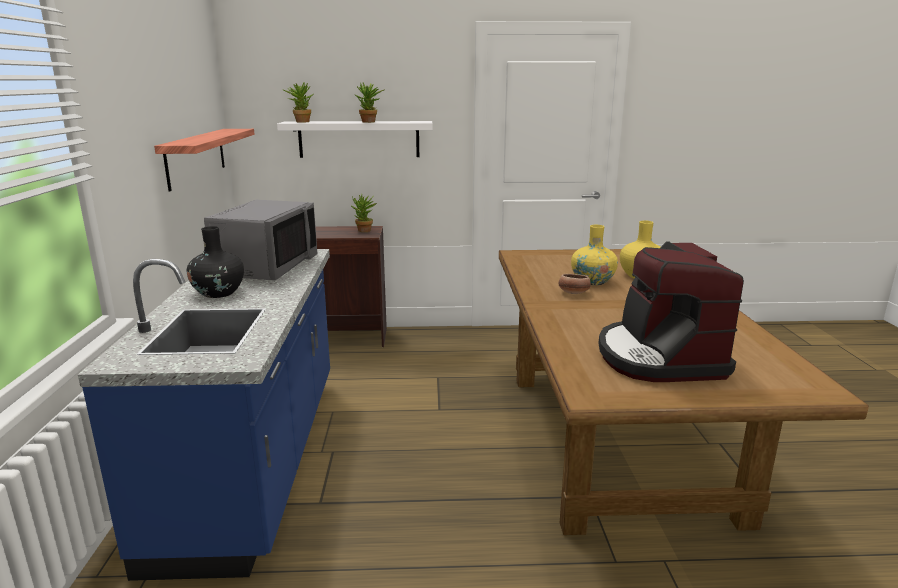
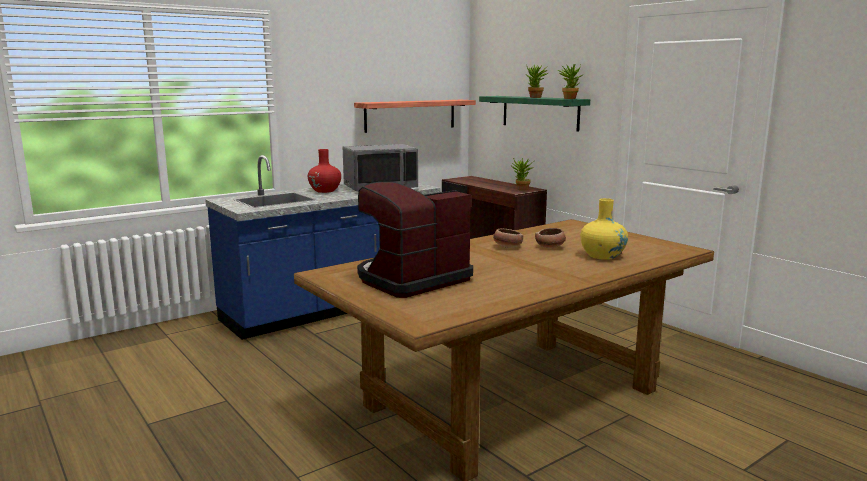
camera: 55 degrees right, 5 degrees down
black vase [187,226,244,298] -> red vase [308,149,341,193]
white shelf [277,121,433,158] -> green shelf [479,96,590,132]
potted plant [283,82,313,122] -> potted plant moved to [558,64,582,99]
yellow vase [571,225,618,285] -> bowl [535,228,566,248]

